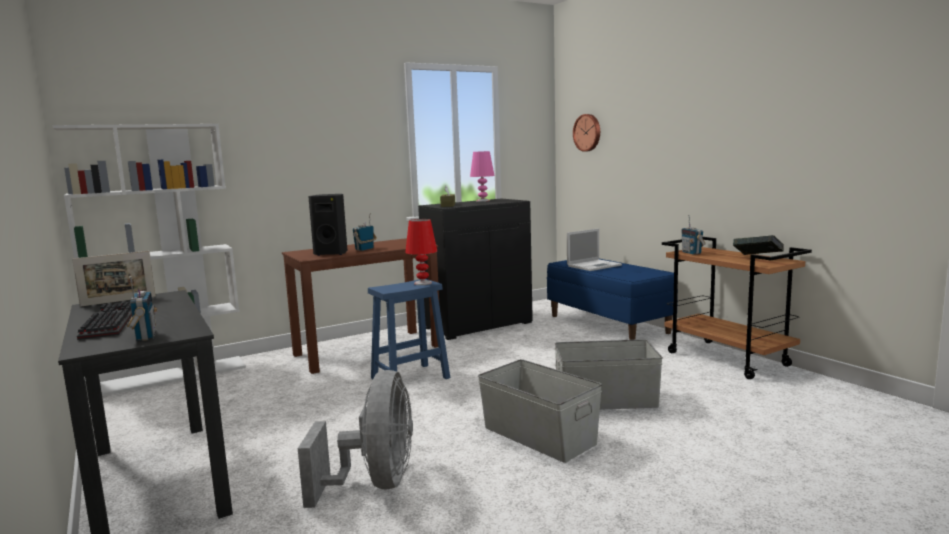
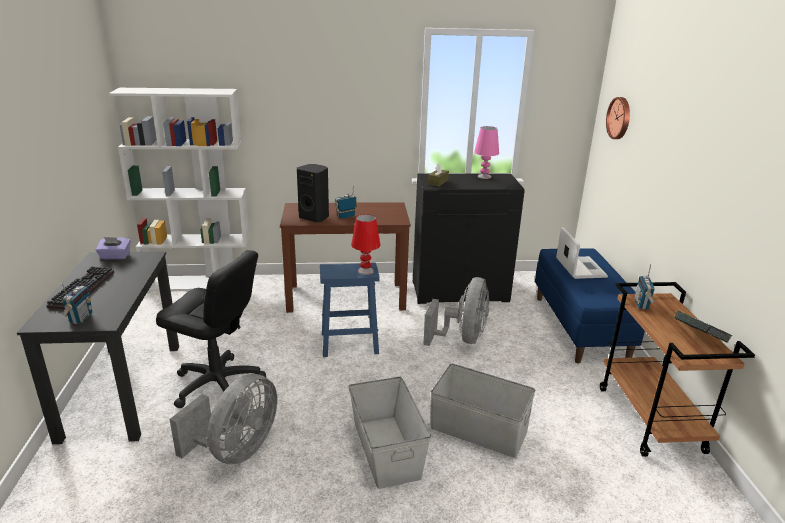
camera: 25 degrees right, 15 degrees up
picture frame [72,251,156,307] -> purple tissue box [96,237,131,259]
laptop [567,228,622,271] -> laptop turned 90 degrees counterclockwise [556,227,608,279]
none -> black office chair [156,250,266,408]
none -> grey fan [423,277,489,346]

